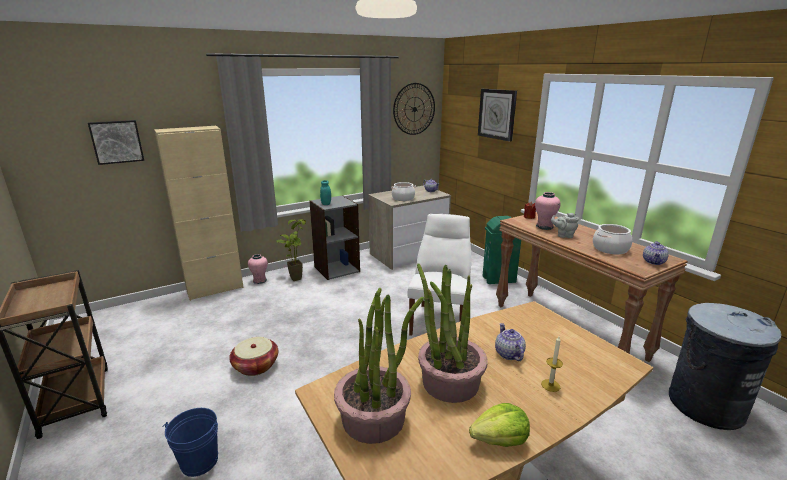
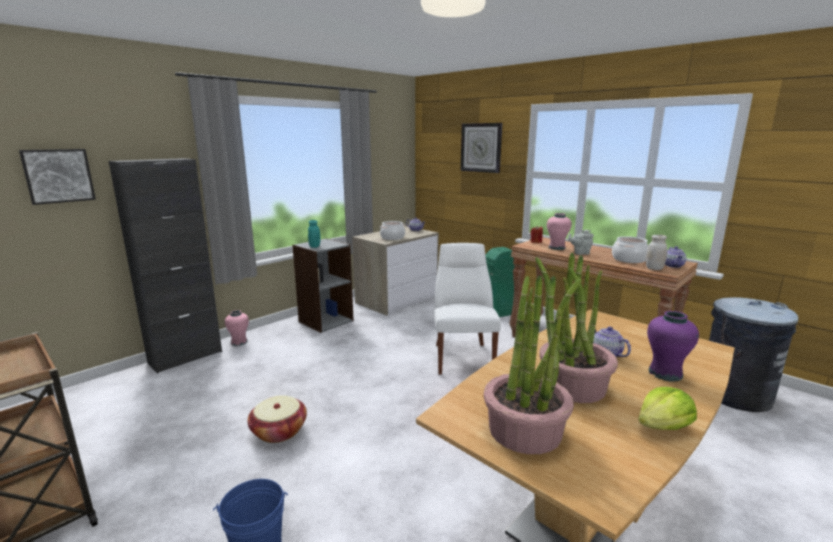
camera: 15 degrees left, 5 degrees down
beige cabinet [154,126,244,301] -> black cabinet [109,158,222,374]
potted plant [276,219,306,281] -> none
wall clock [393,83,435,135] -> none
candle [541,337,563,392] -> purple vase [647,311,699,382]
none -> white jar [646,235,667,270]

